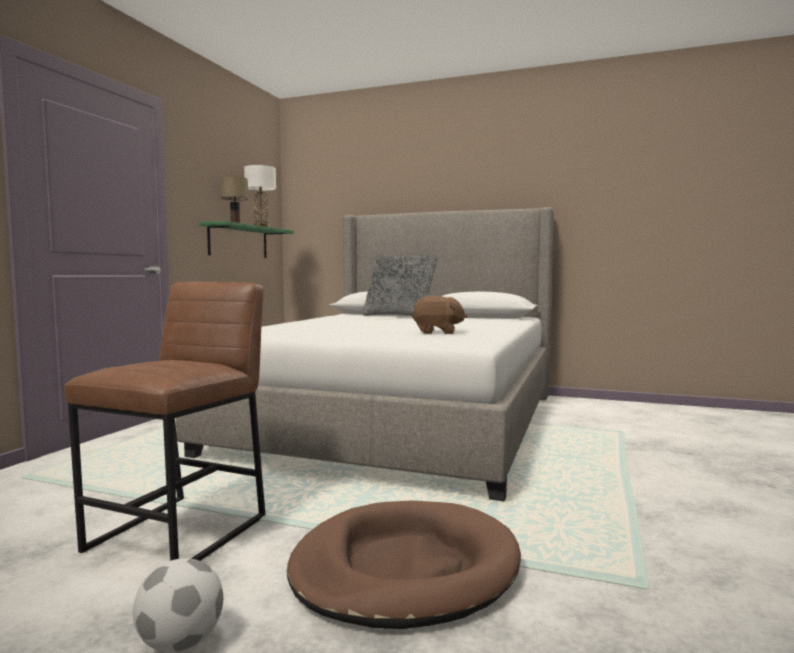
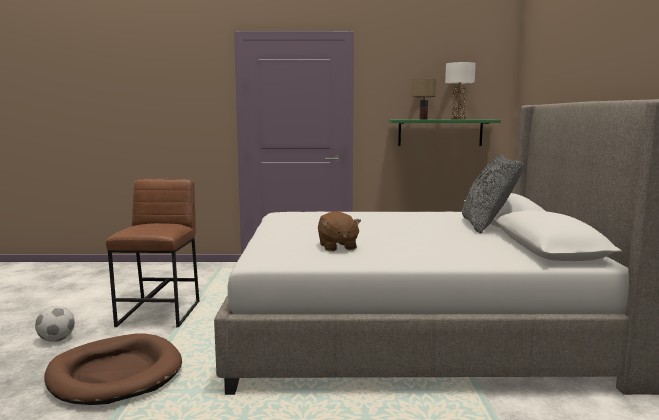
camera: 70 degrees right, 5 degrees up
brown chair [64,282,265,561] -> brown chair turned 90 degrees counterclockwise [106,179,199,327]

